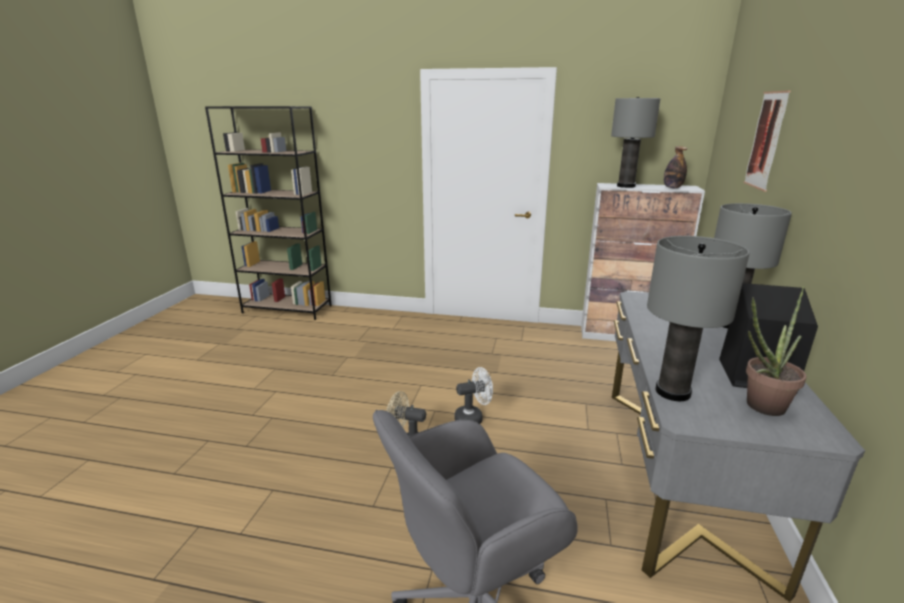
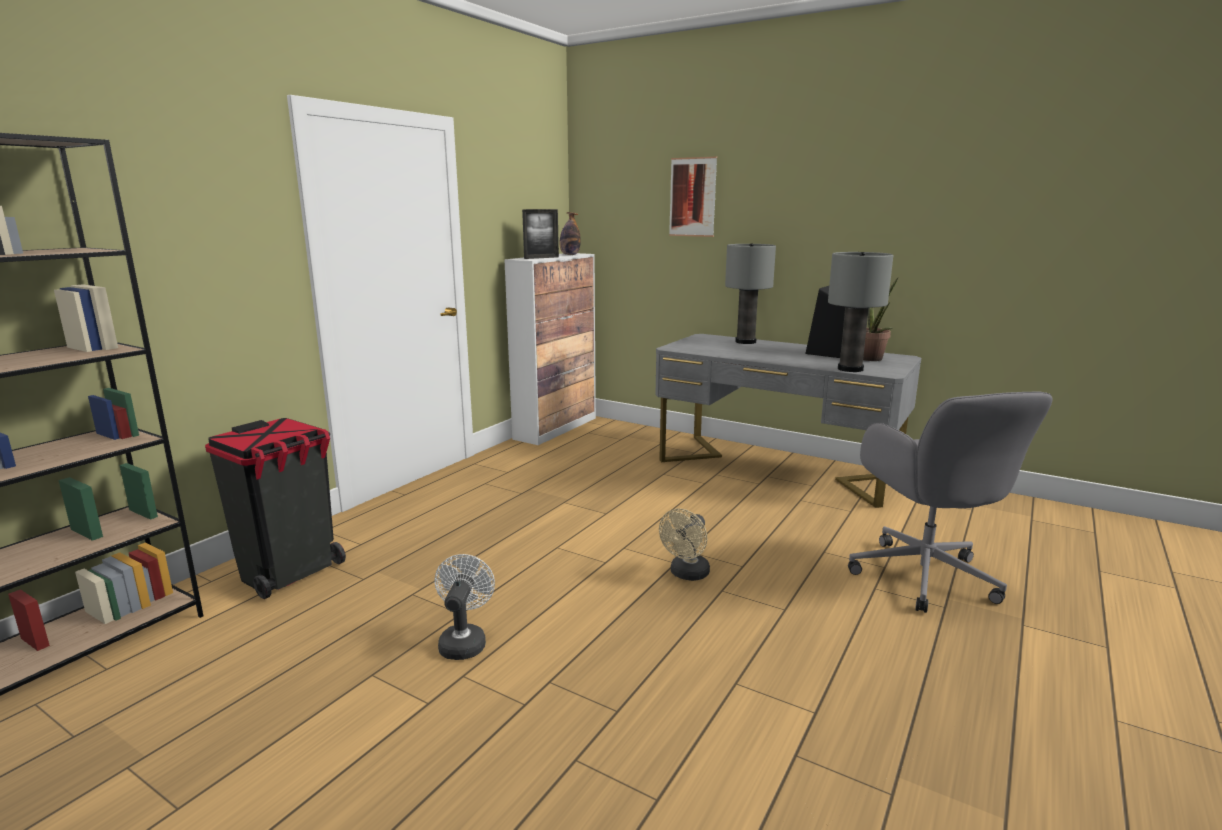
camera: 70 degrees left, 5 degrees down
white fan [454,367,493,424] -> white fan moved to [435,554,495,660]
grey table lamp [611,97,660,188] -> picture frame [522,209,559,259]
none -> black trash can [205,418,346,599]

